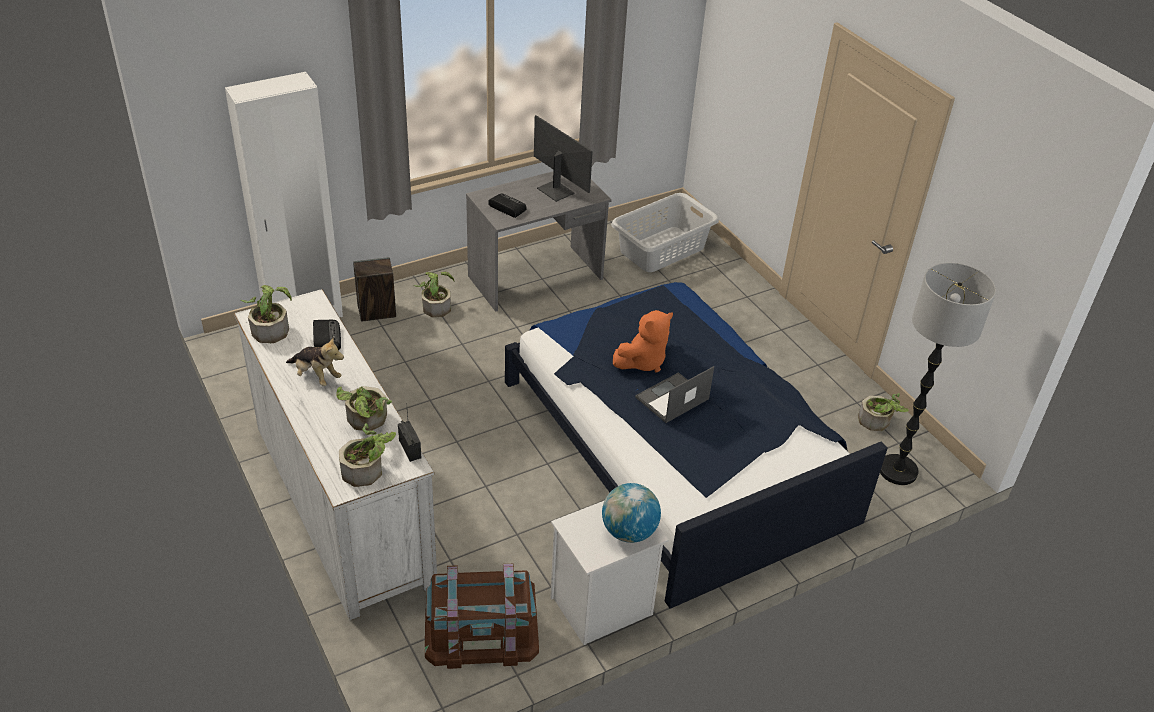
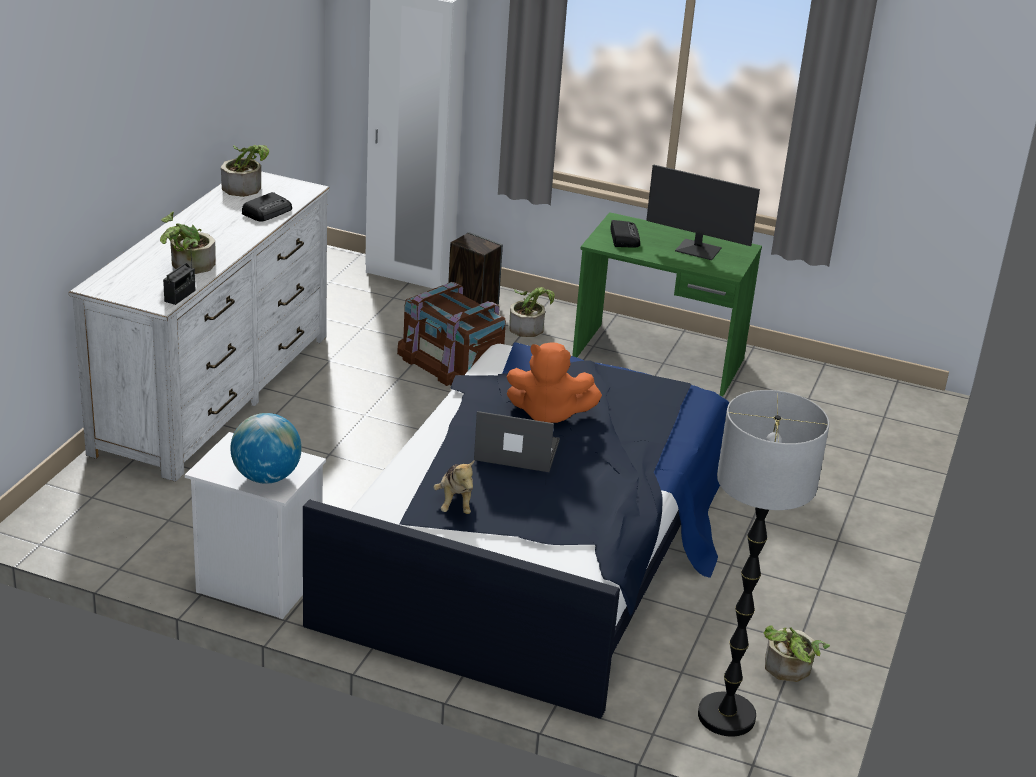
camera: 50 degrees right, 10 degrees down
plush toy [286,337,344,386] -> plush toy moved to [434,459,475,514]
potted plant [339,423,396,487] -> none
brown storage box [425,563,539,669] -> brown storage box moved to [397,282,506,386]
grey desk [466,171,612,312] -> green desk [572,212,762,396]
monitor [534,115,593,202] -> monitor turned 105 degrees clockwise [646,164,760,260]
grey laundry basket [611,193,719,272] -> none

